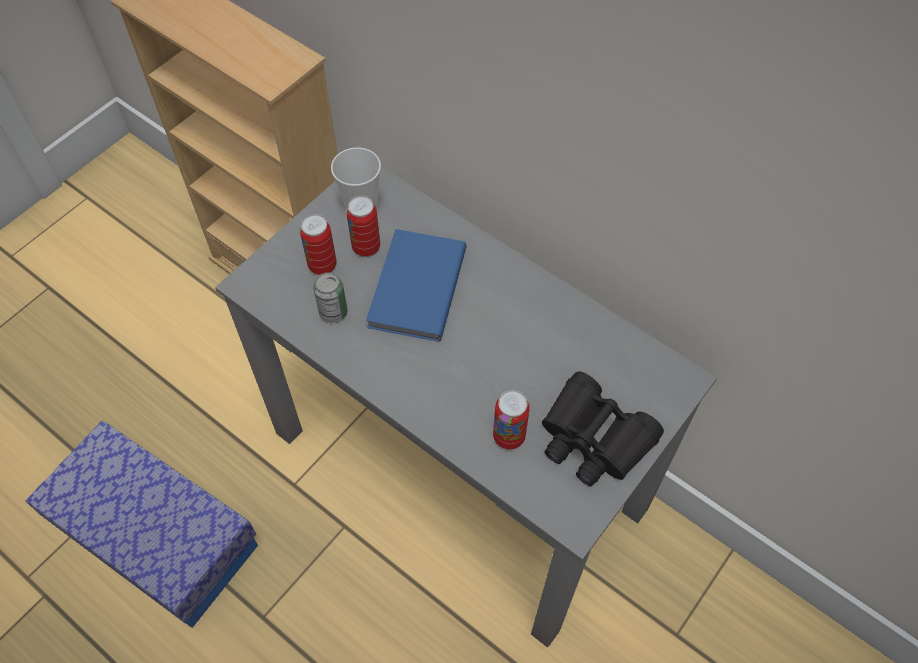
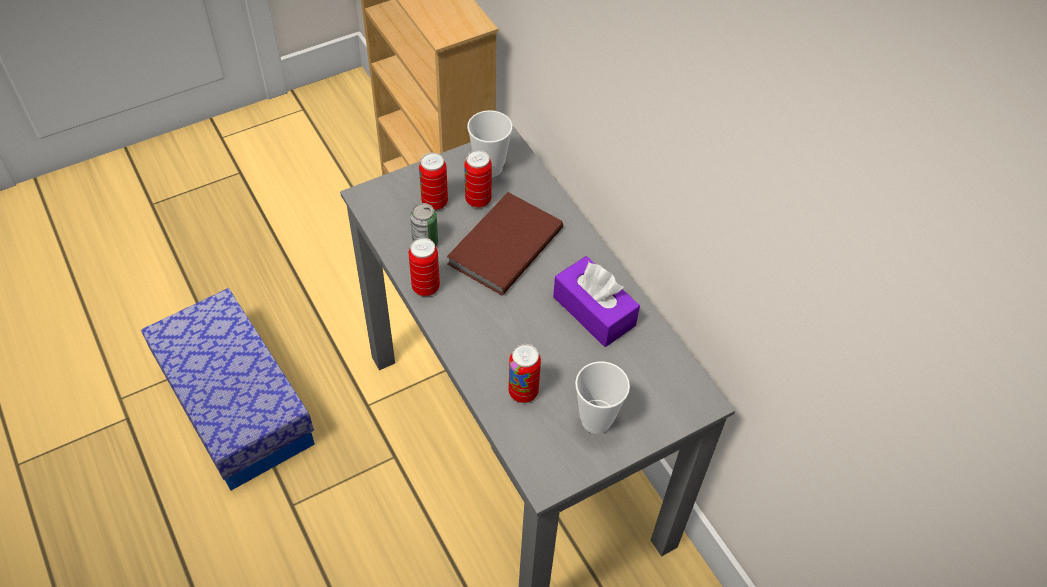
camera: 20 degrees right, 5 degrees down
blue book [366,229,467,342] -> brown book [447,192,563,295]
black binoculars [542,371,664,486] -> cup [575,361,630,434]
none -> can [408,238,440,296]
none -> purple tissue box [553,256,640,347]

